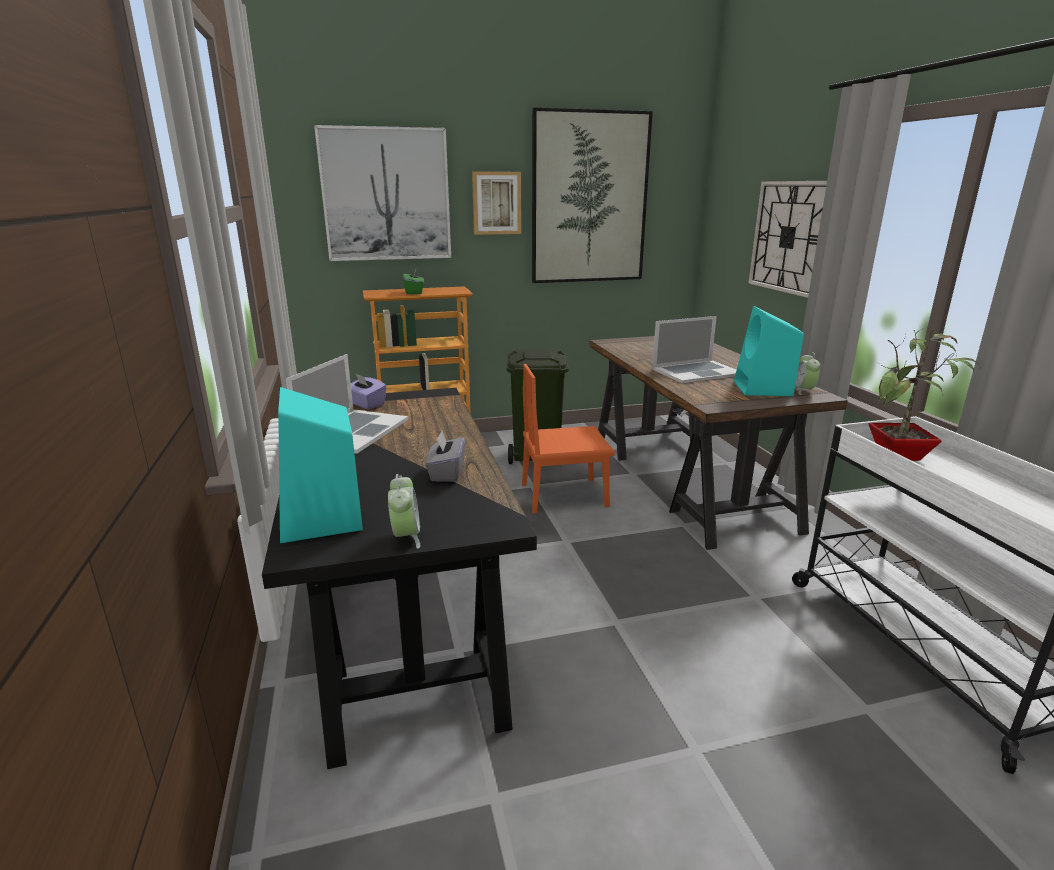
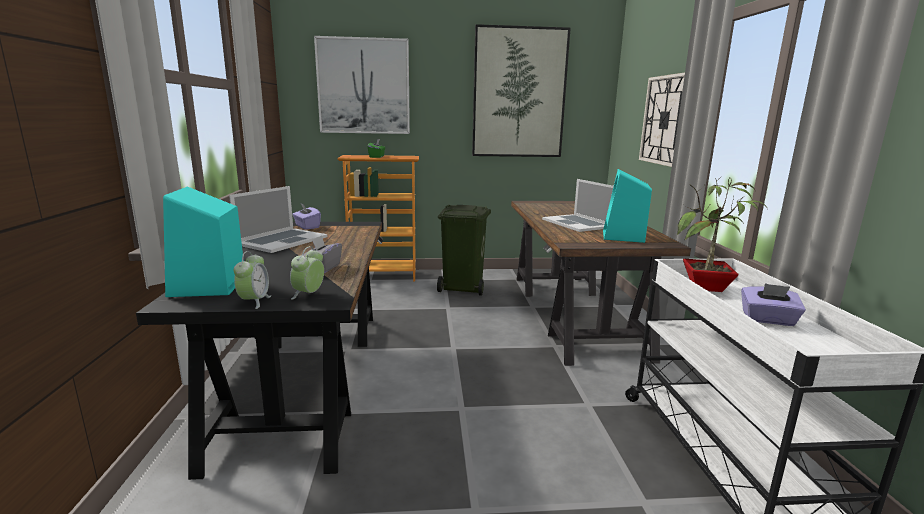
camera: 10 degrees right, 5 degrees down
picture [472,171,521,235] -> none
orange chair [522,364,615,514] -> none
laptop [652,316,736,383] -> laptop turned 75 degrees clockwise [542,179,614,232]
alarm clock [795,352,820,395] -> alarm clock moved to [290,246,324,300]
none -> purple tissue box [741,283,806,326]

